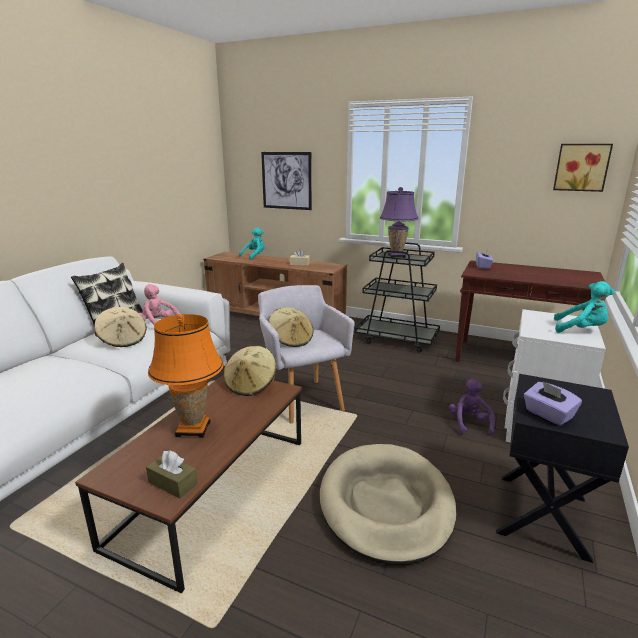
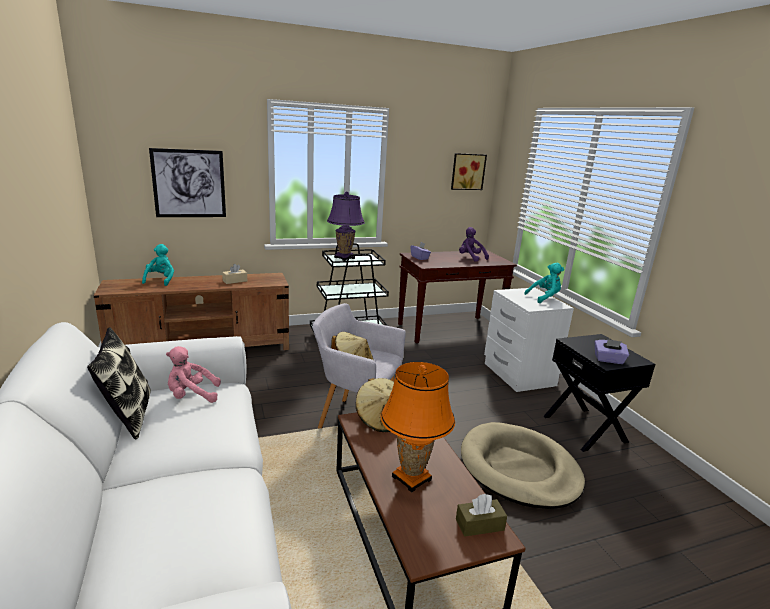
camera: 45 degrees left, 0 degrees up
beige hat [94,307,147,347] -> none
purple plush toy [449,379,495,436] -> purple plush toy moved to [459,227,489,262]

